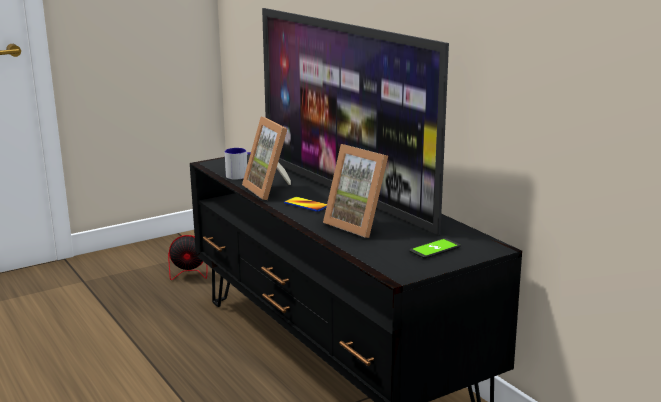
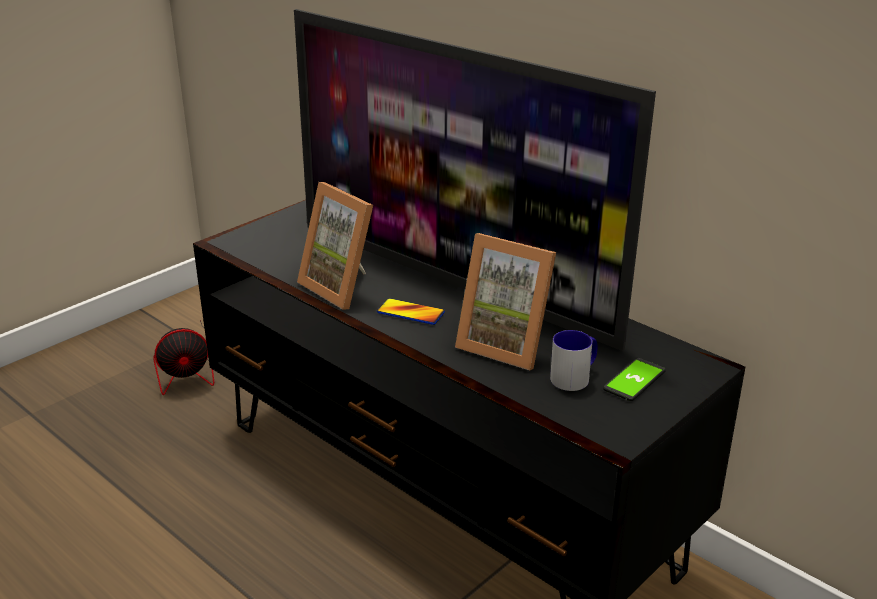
camera: 15 degrees left, 10 degrees up
mug [225,148,251,180] -> mug moved to [550,330,597,391]

